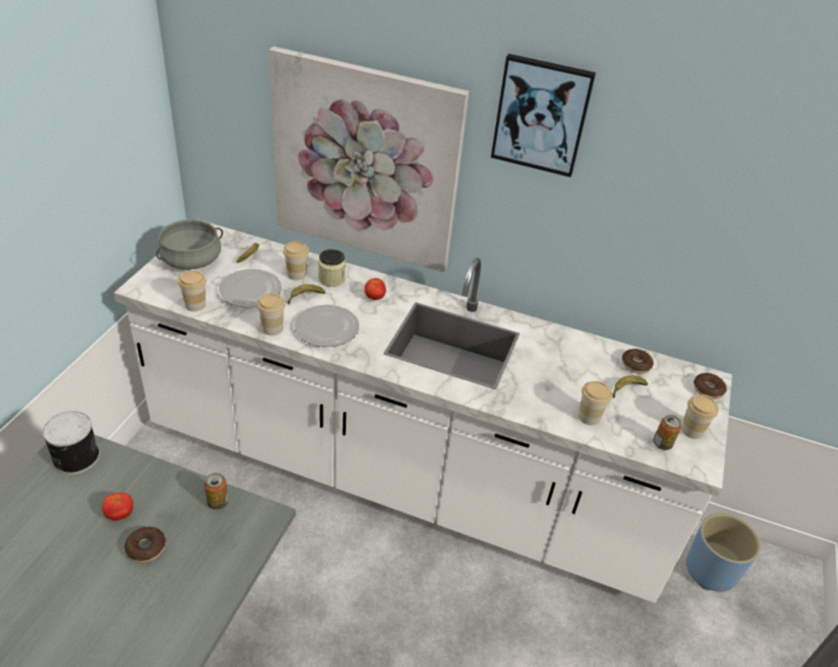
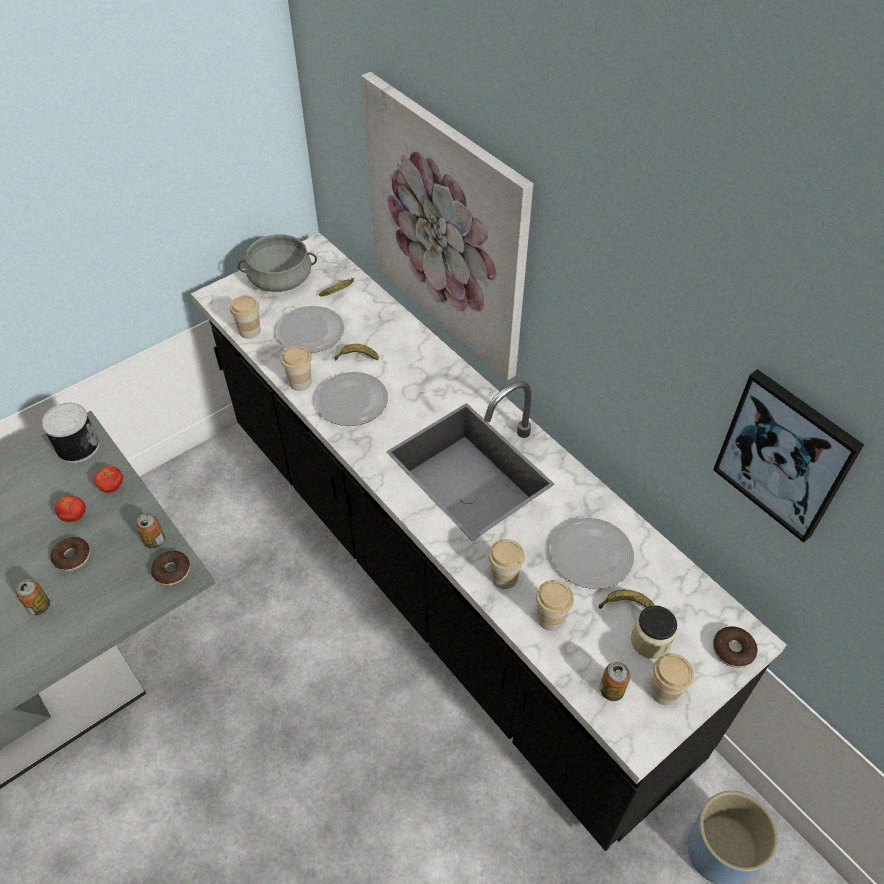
camera: 35 degrees right, 10 degrees up
white counter [114,219,732,603] -> black counter [191,233,786,851]
cup [283,241,309,280] -> cup moved to [488,539,525,589]
jar [318,249,346,287] -> jar moved to [631,605,677,659]
tomato [364,278,386,300] -> tomato moved to [94,466,123,493]
picture [491,54,596,177] -> picture moved to [713,369,864,543]
donut [622,349,654,374] -> donut moved to [151,551,190,586]
none -> can [16,579,50,615]
none -> plate [550,518,634,589]

